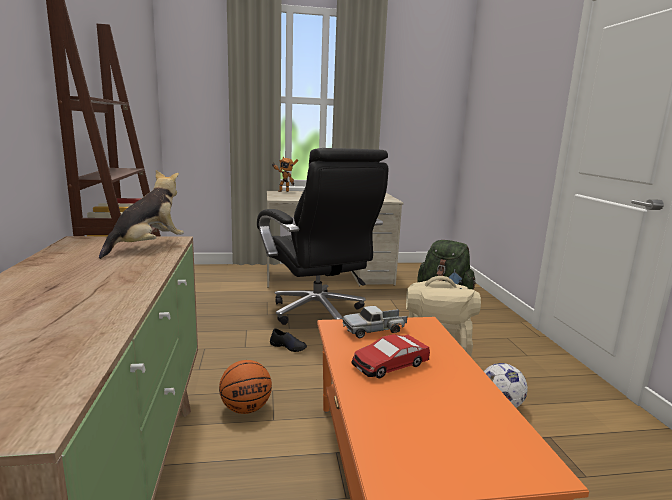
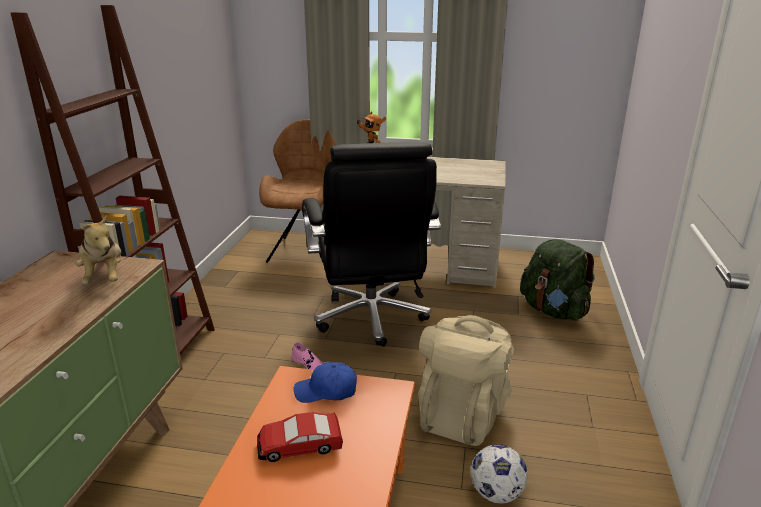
camera: 20 degrees right, 10 degrees up
plush toy [99,170,184,259] -> plush toy turned 105 degrees clockwise [75,215,121,284]
basketball [219,360,272,414] -> none
black shoe [270,328,307,352] -> pink shoe [292,342,323,370]
toy truck [342,306,407,338] -> blue cap [294,361,357,403]
none -> brown chair [259,119,336,265]

